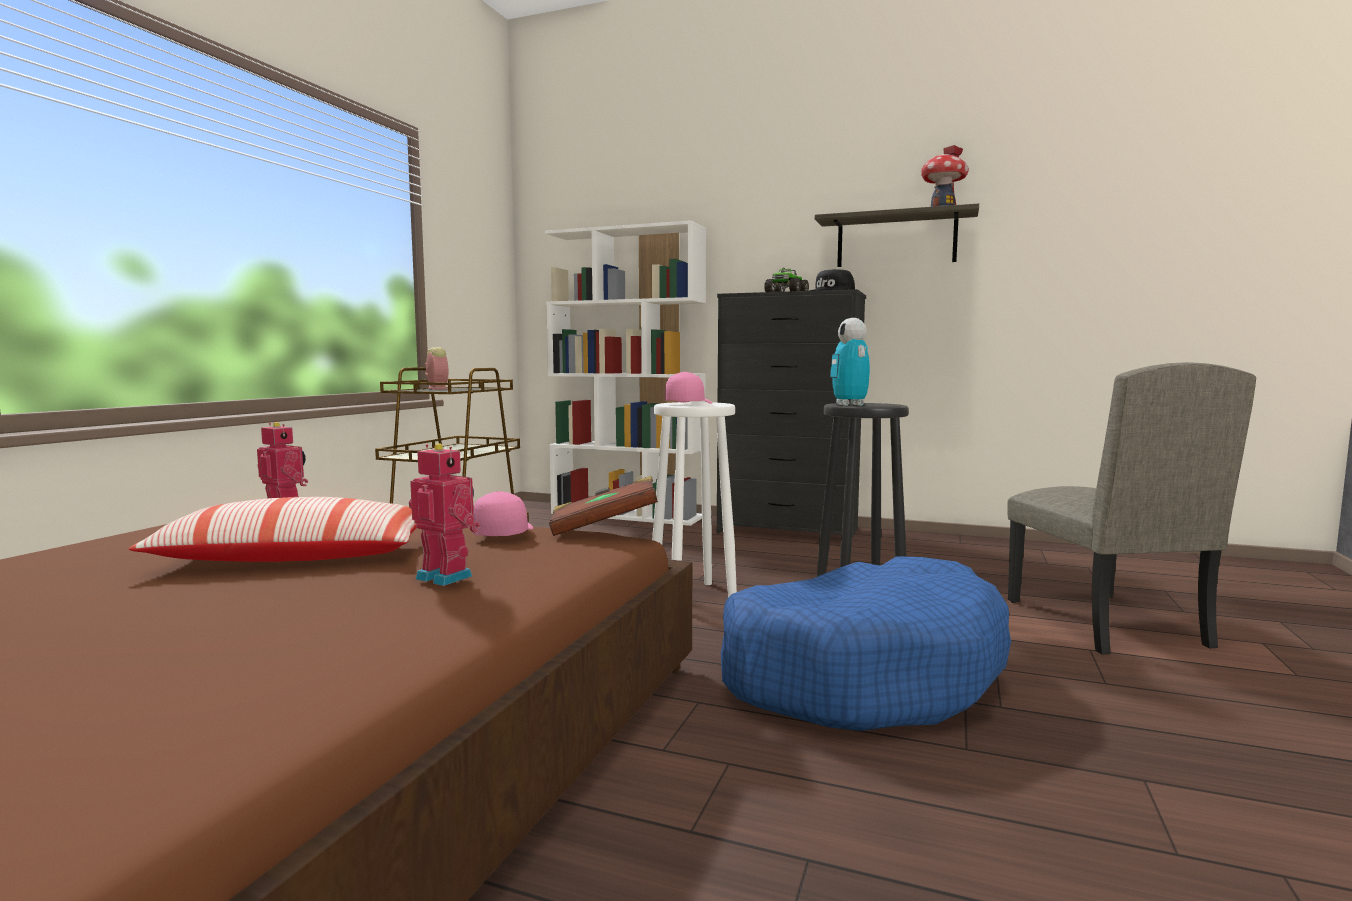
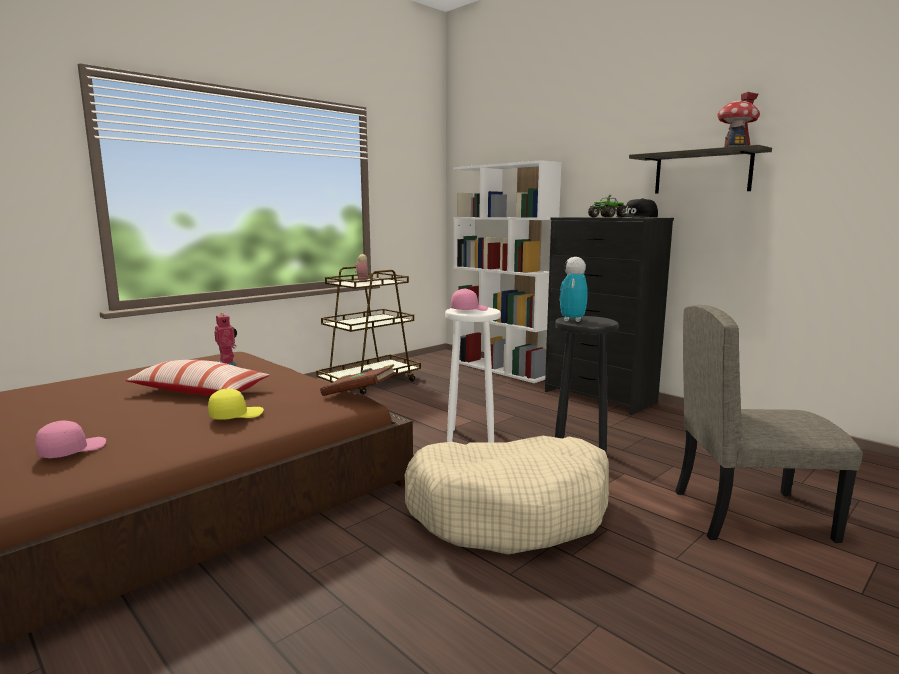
camera: 25 degrees right, 5 degrees up
toy robot [409,443,480,586] -> yellow cap [208,389,264,420]
pink cap [472,491,533,536] -> pink cap moved to [35,421,106,458]
blue dog bed [721,556,1011,731] -> beige dog bed [405,436,609,555]
beige chair [1007,362,1256,654] -> beige chair turned 75 degrees clockwise [675,305,863,543]

